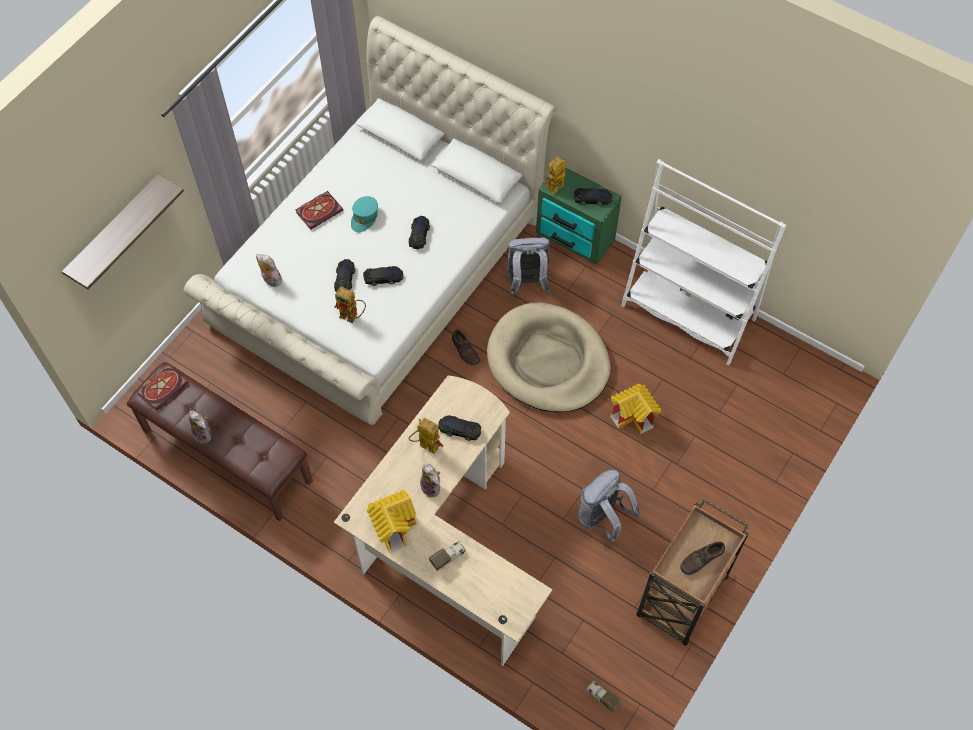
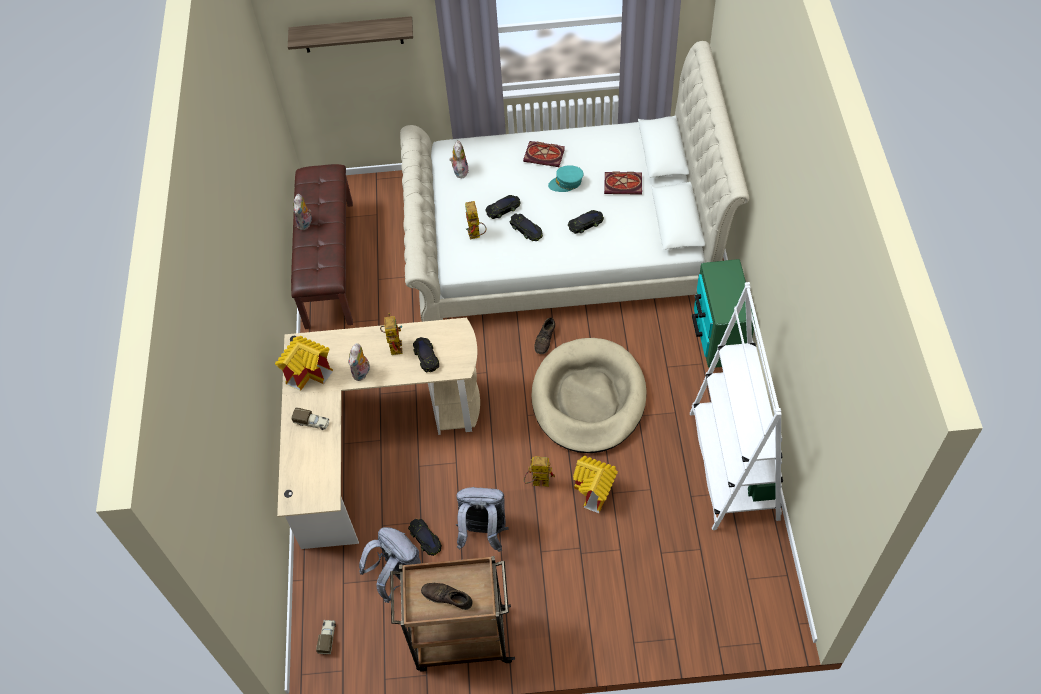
camera: 55 degrees right, 5 degrees down
book [136,364,189,411] -> book moved to [604,172,642,195]
grey backpack [505,238,552,296] -> grey backpack moved to [359,527,421,603]
toy robot [543,156,567,194] -> toy robot moved to [523,456,555,487]
black toy car [574,188,612,206] -> black toy car moved to [408,519,442,556]

